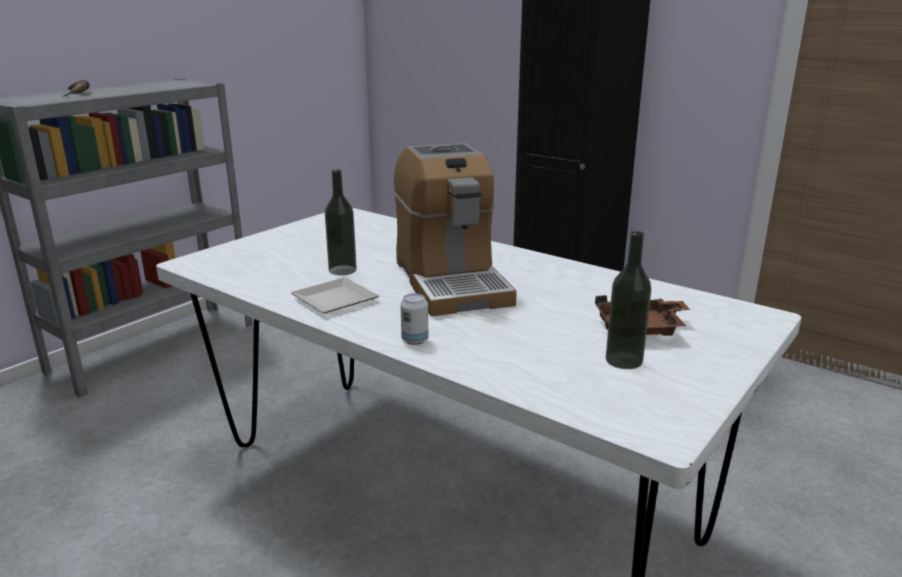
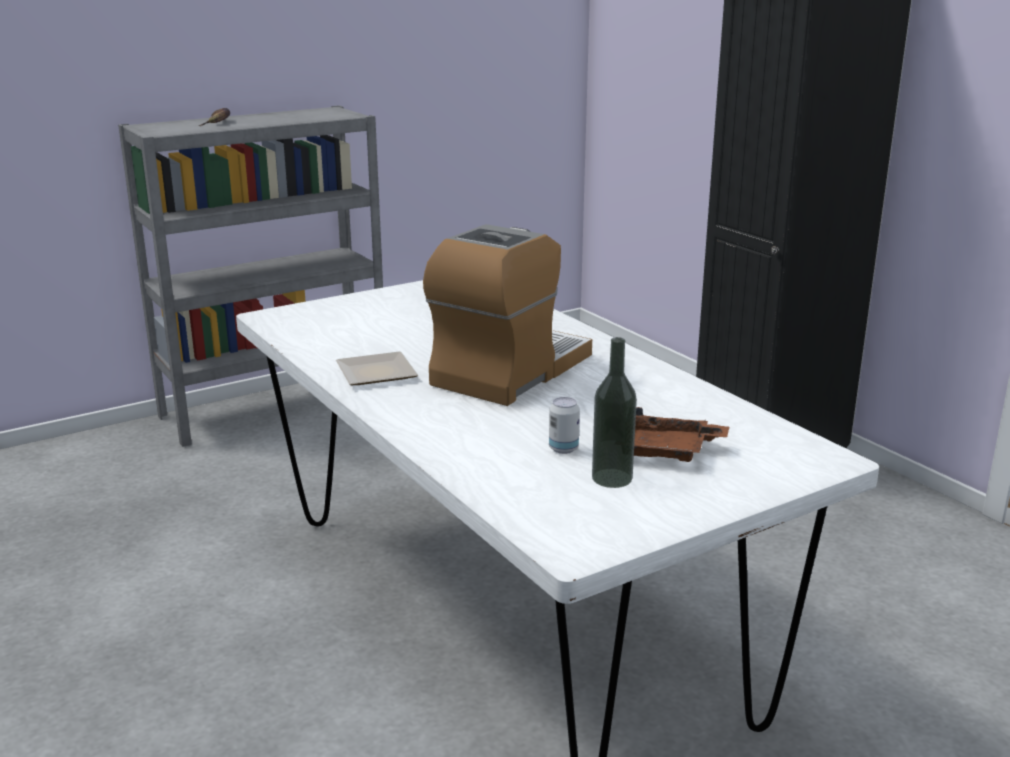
camera: 20 degrees right, 0 degrees up
bottle [325,169,357,275] -> none
coffee machine [394,143,517,316] -> coffee machine turned 150 degrees counterclockwise [423,224,592,406]
can [400,293,428,345] -> can moved to [549,397,580,454]

